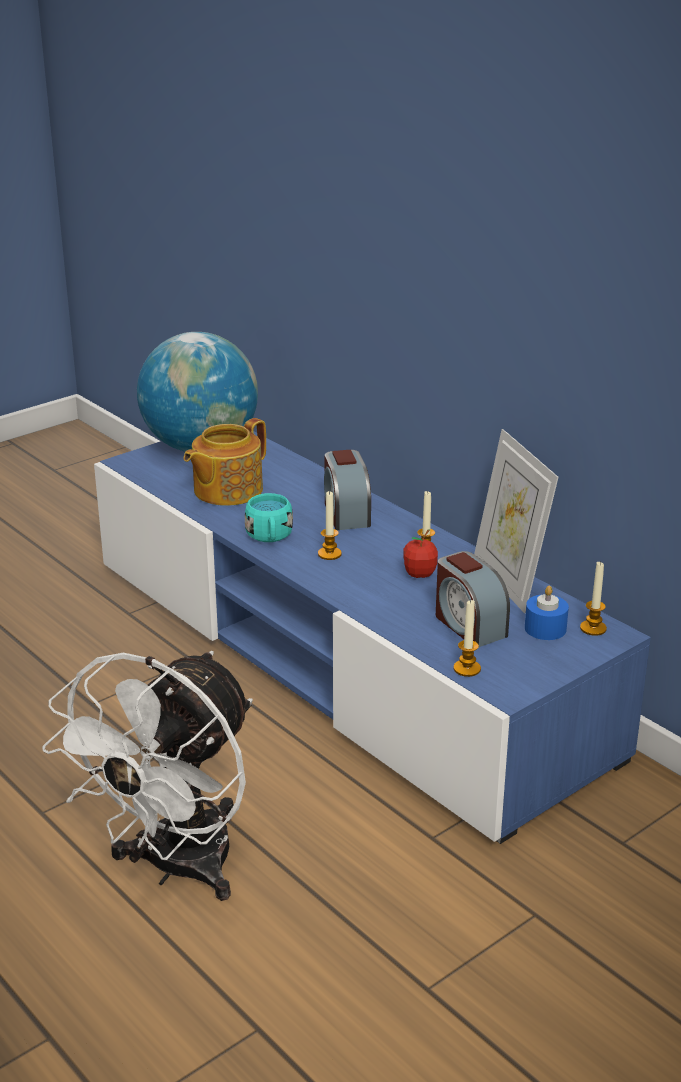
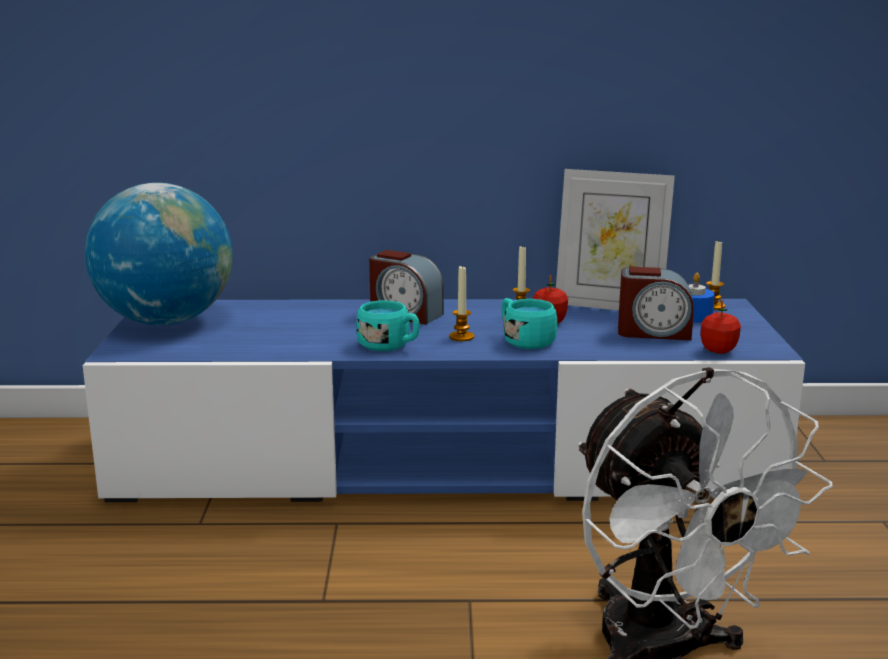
camera: 50 degrees left, 10 degrees down
teapot [184,418,266,506] -> none
candle [454,600,481,677] -> apple [701,300,741,354]
none -> turquoise mug [501,298,557,349]

